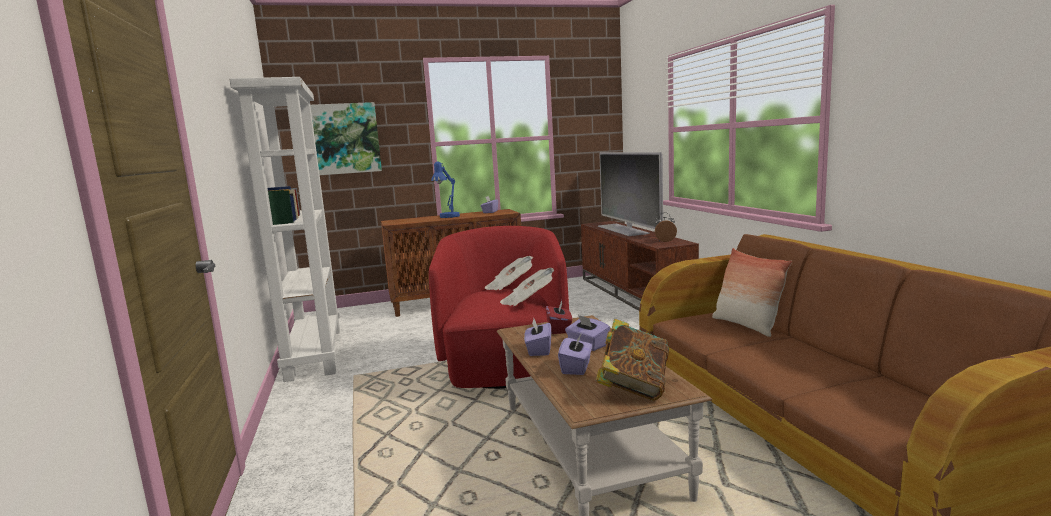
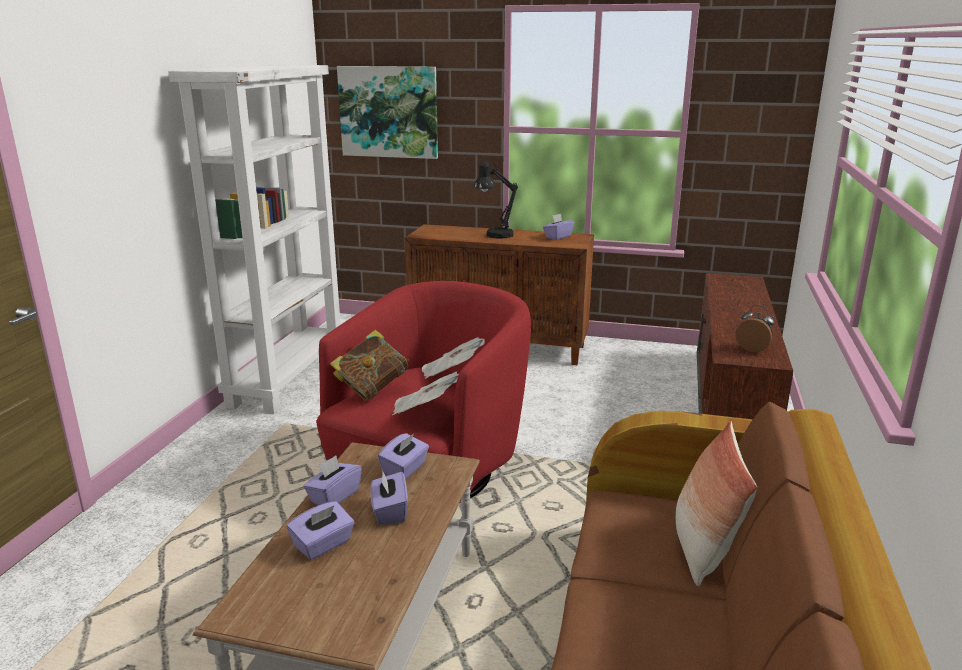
camera: 30 degrees right, 10 degrees up
blue table lamp [431,161,460,218] -> black table lamp [474,161,518,239]
red tissue box [546,300,572,334] -> purple tissue box [378,433,429,480]
book [596,319,669,400] -> book moved to [330,330,409,401]
television [598,152,663,236] -> none

